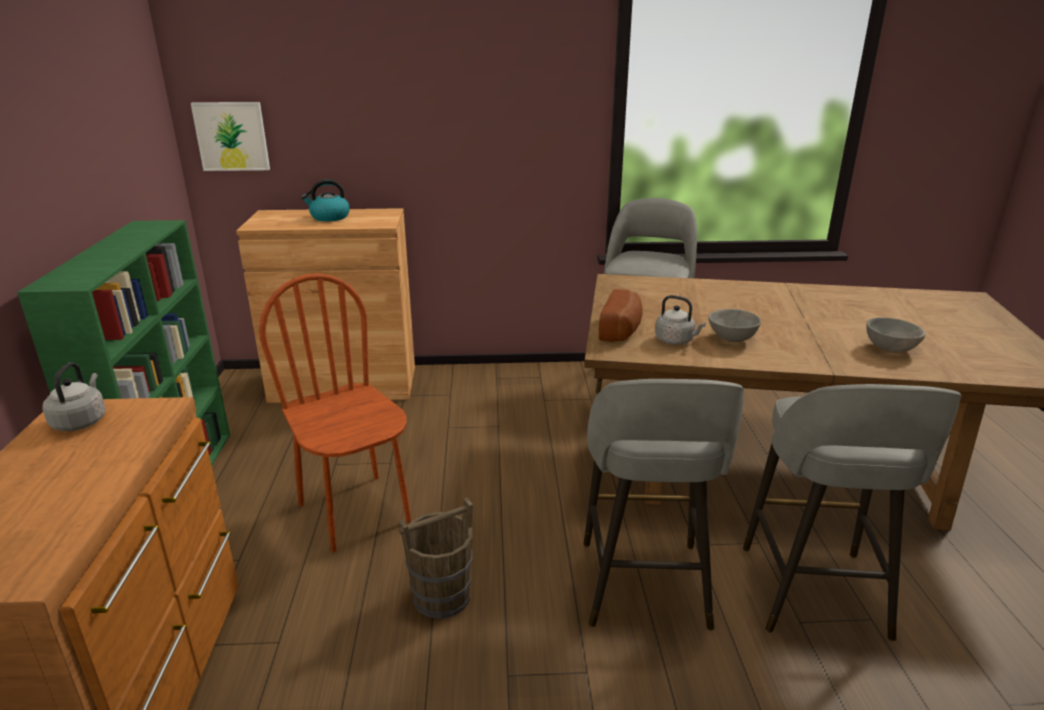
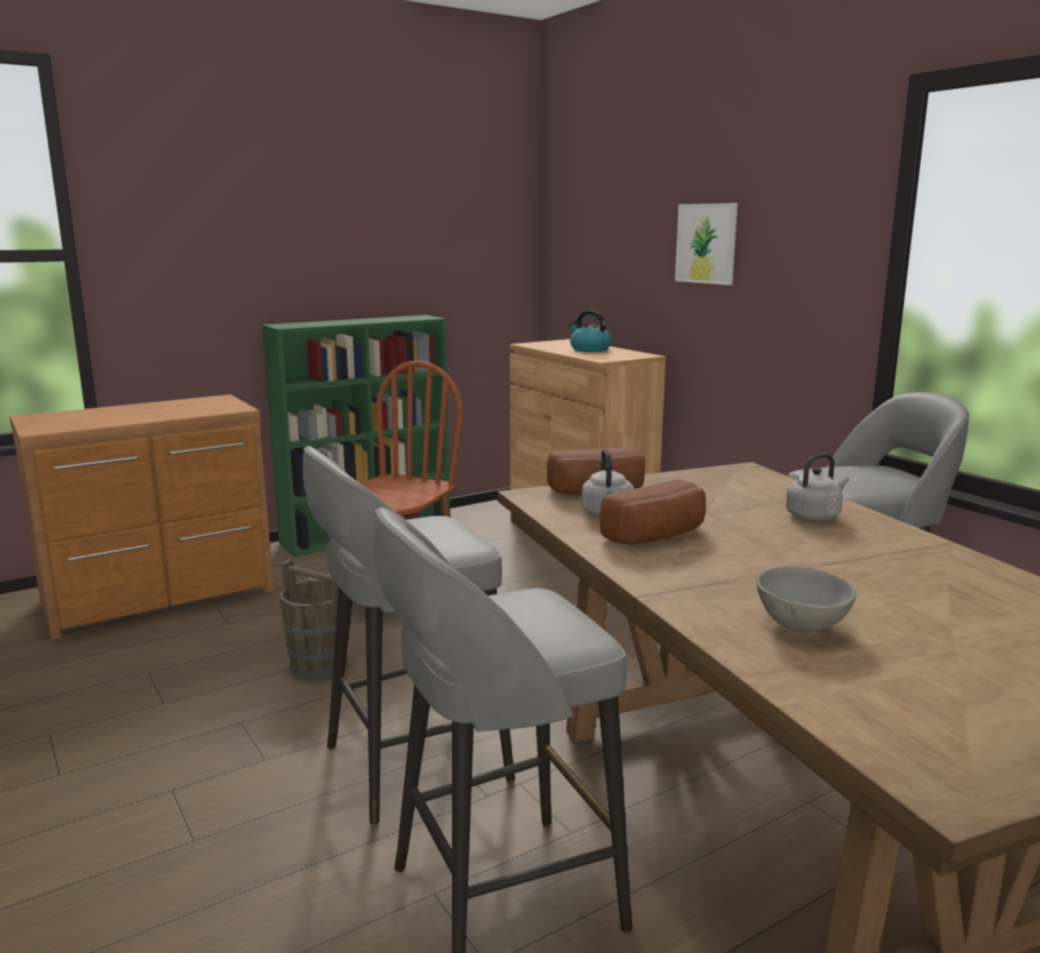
camera: 60 degrees right, 10 degrees down
grey kettle [43,362,106,431] -> grey kettle moved to [786,453,849,521]
picture [191,102,270,171] -> picture moved to [675,203,738,285]
grey bowl [708,309,761,342] -> bread [600,480,706,545]

